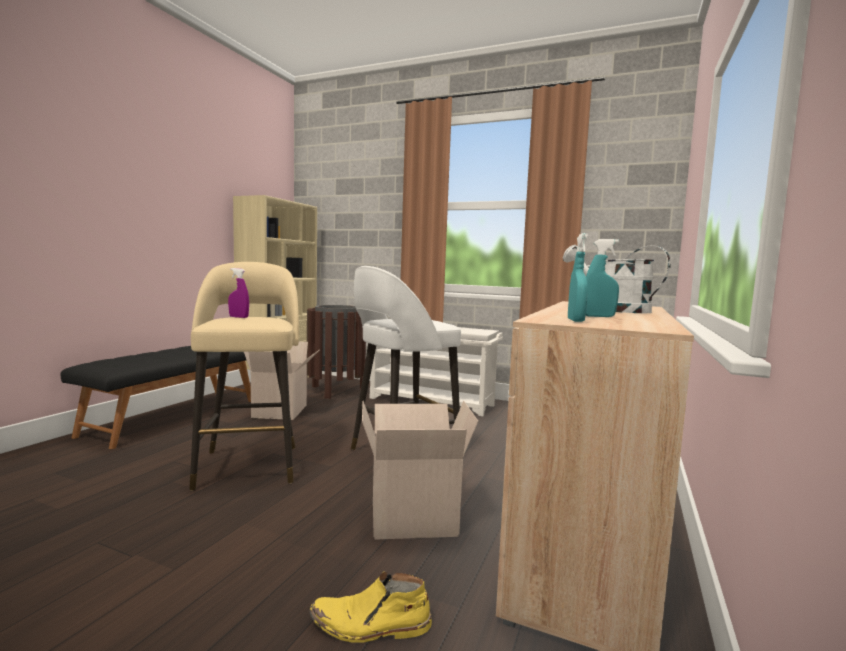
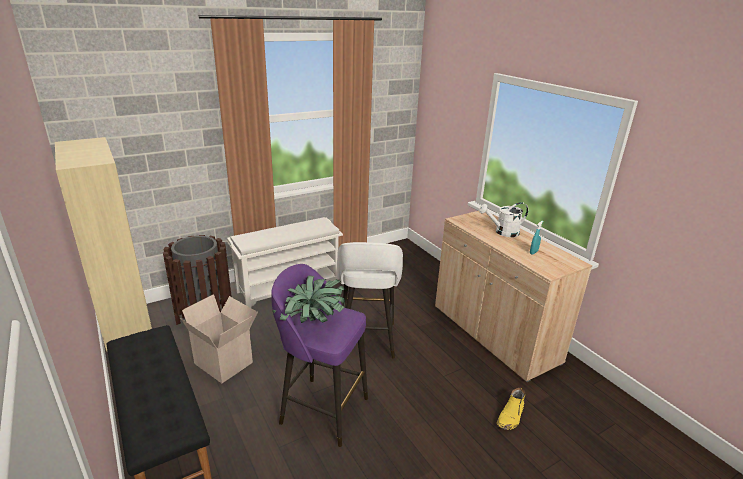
camera: 55 degrees left, 20 degrees up
beige stool [189,262,299,491] -> purple stool [271,264,368,447]
purple spray bottle [228,268,249,318] -> potted plant [273,276,345,323]
cardboard box [362,401,478,540] -> none
turquoise spray bottle [568,233,588,322] -> none

